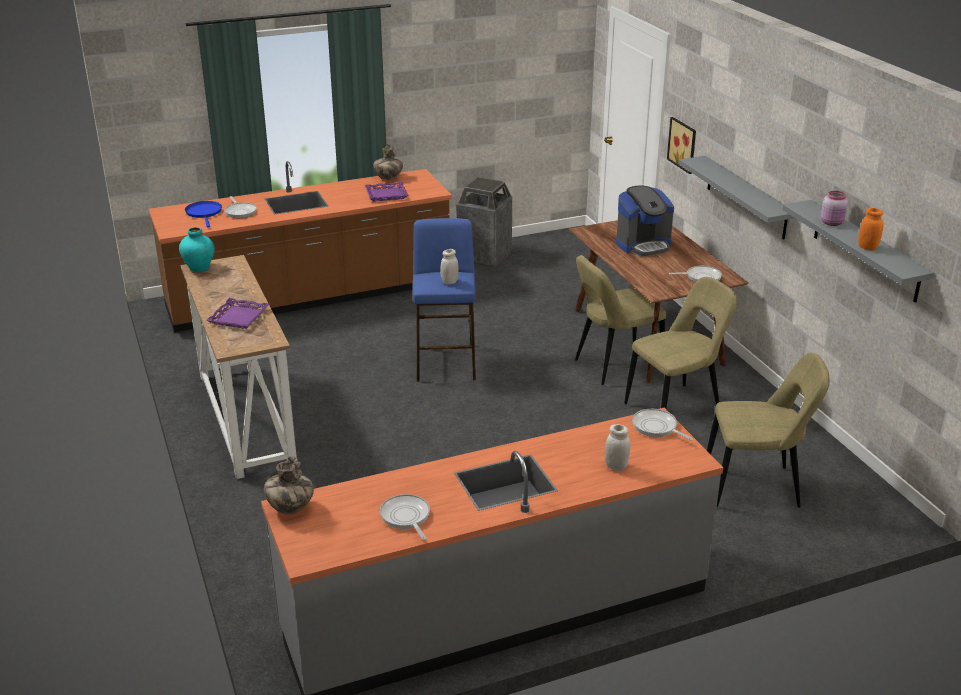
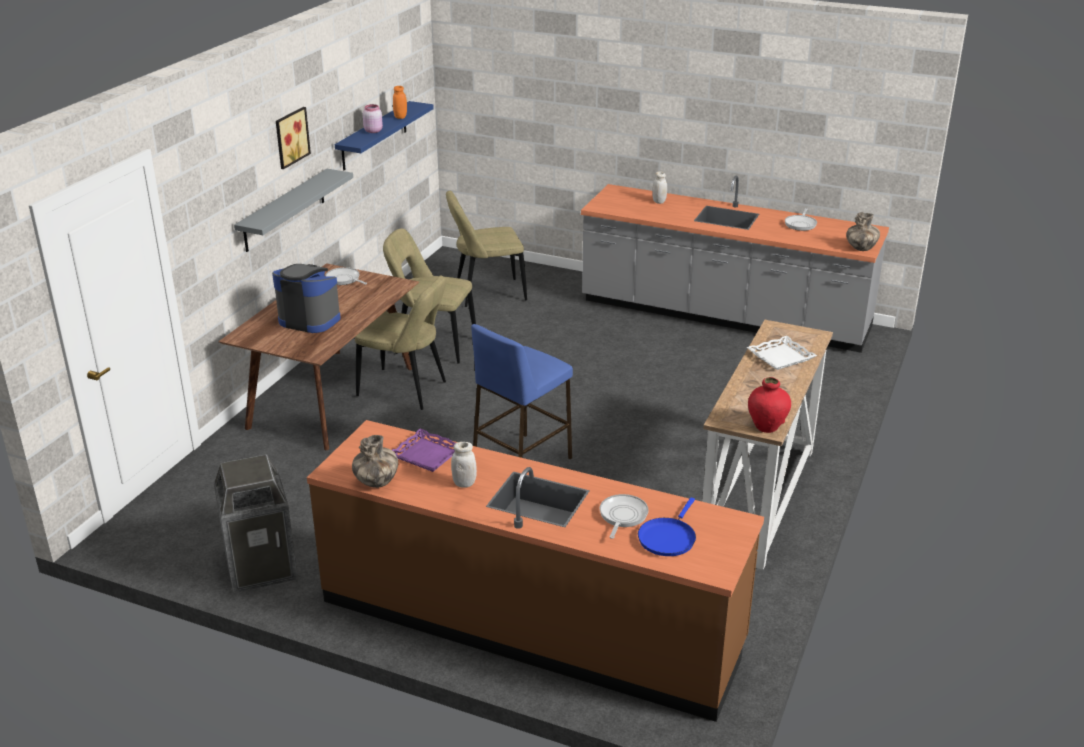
camera: 135 degrees left, 0 degrees up
turquoise vase [179,227,214,272] -> red vase [748,377,791,433]
purple tray [206,298,269,329] -> white tray [747,336,817,370]
white jar [441,249,459,285] -> white jar moved to [451,442,477,488]
frying pan [632,409,693,440] -> none
picture [667,117,696,174] -> picture moved to [276,107,311,169]
beige chair [707,353,830,508] -> beige chair turned 60 degrees counterclockwise [446,191,527,307]
grey shelf [782,200,935,303] -> blue shelf [335,101,434,171]

